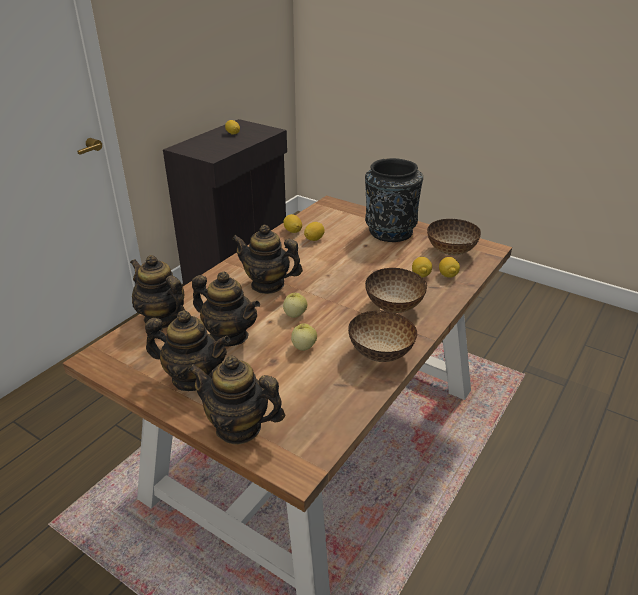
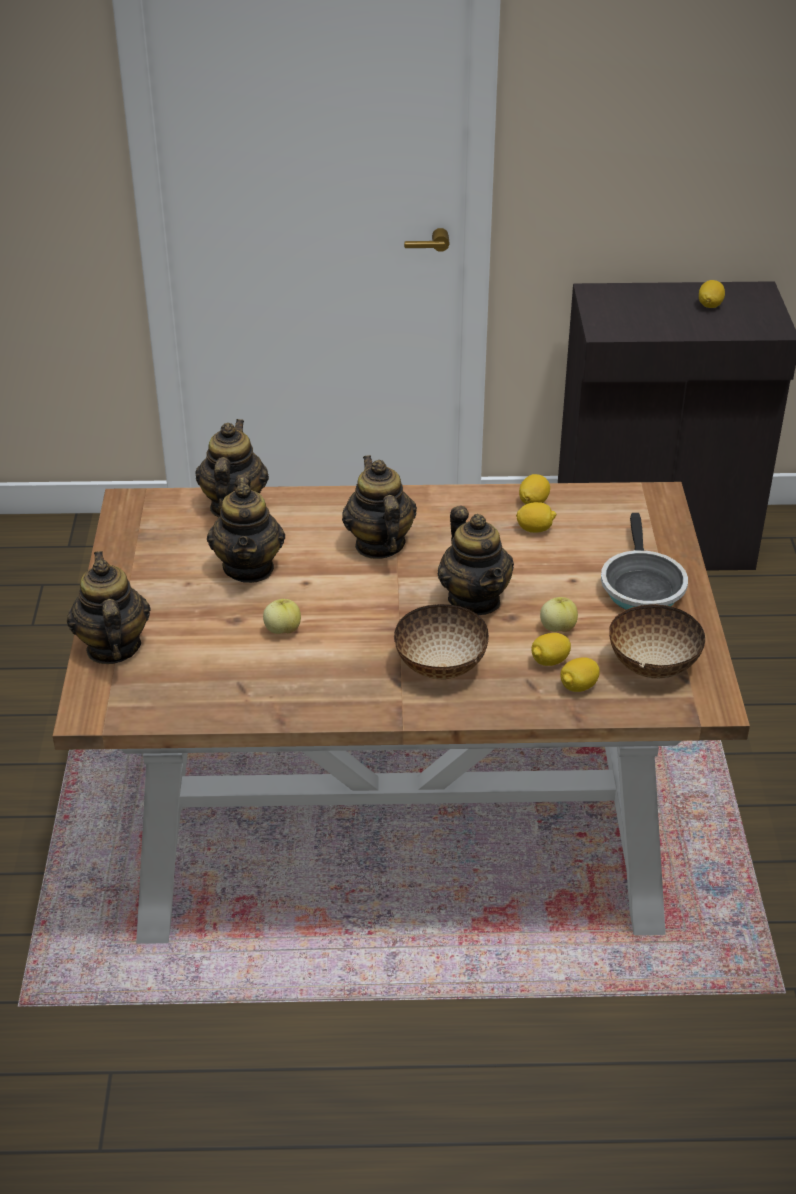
camera: 55 degrees right, 5 degrees up
teapot [145,310,230,391] -> teapot moved to [438,506,514,615]
apple [283,293,307,318] -> apple moved to [540,597,578,632]
bowl [348,310,418,362] -> none
black vase [365,158,423,242] -> frying pan [601,513,688,610]

